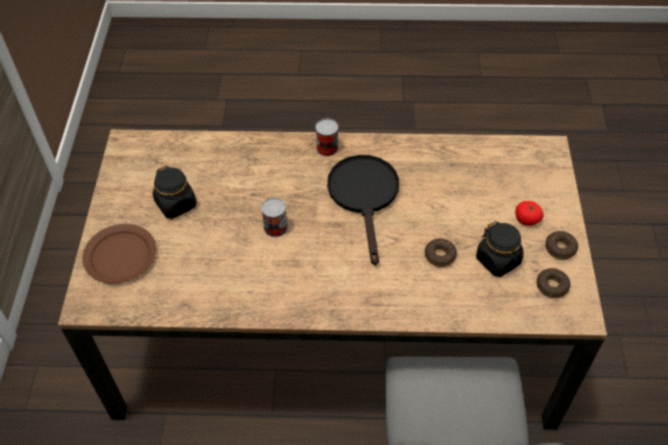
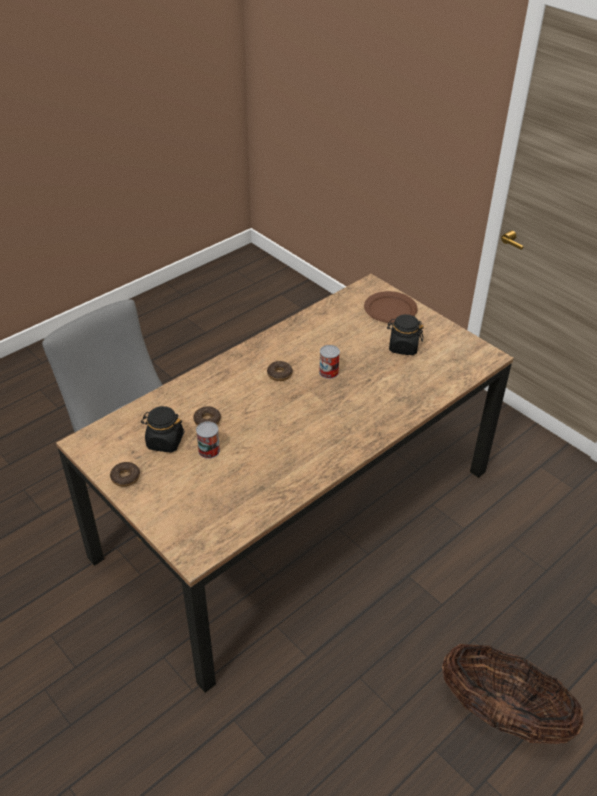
camera: 135 degrees right, 10 degrees down
can [316,119,338,156] -> can moved to [196,422,220,459]
black frying pan [327,155,399,266] -> none
tomato [515,201,543,226] -> none
donut [537,268,570,298] -> donut moved to [267,361,293,381]
none -> basket [442,644,584,744]

